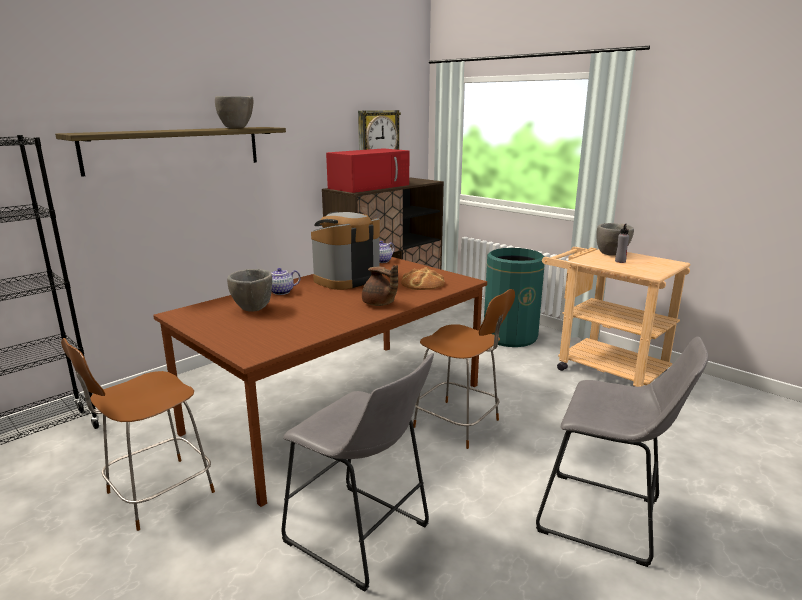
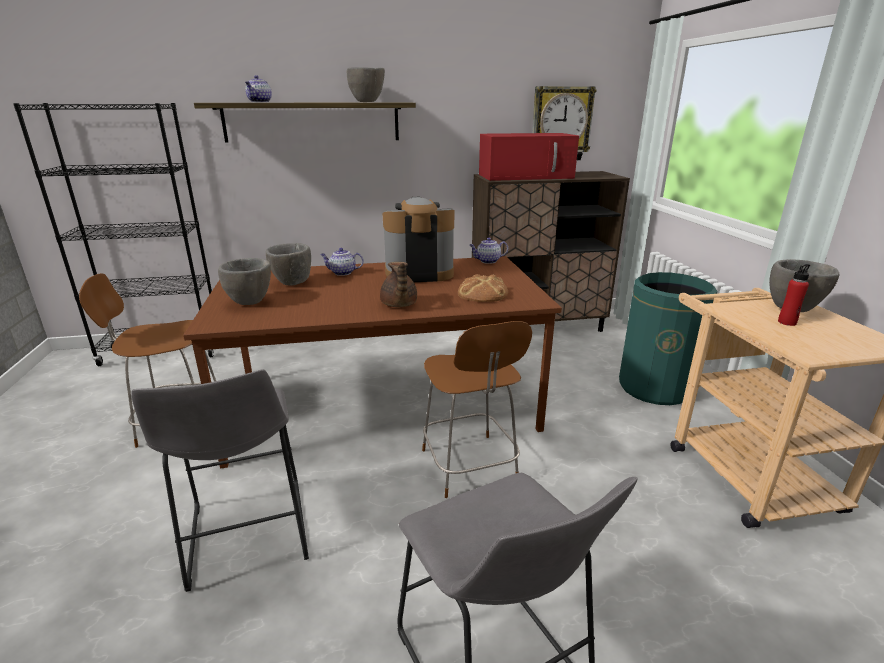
camera: 35 degrees right, 5 degrees up
grey bottle [615,224,629,263] -> red bottle [778,264,810,326]
none -> grey bowl [218,258,271,305]
none -> teapot [245,75,272,102]

